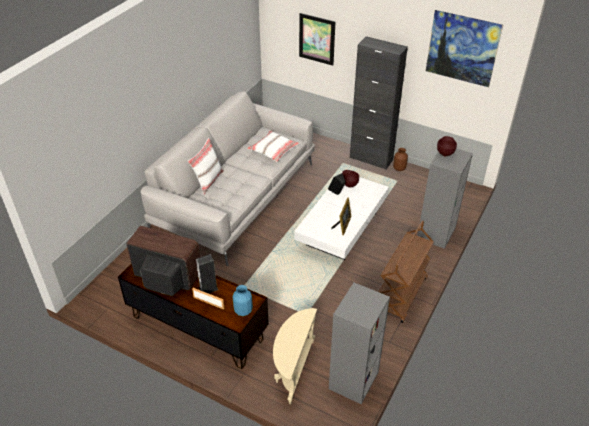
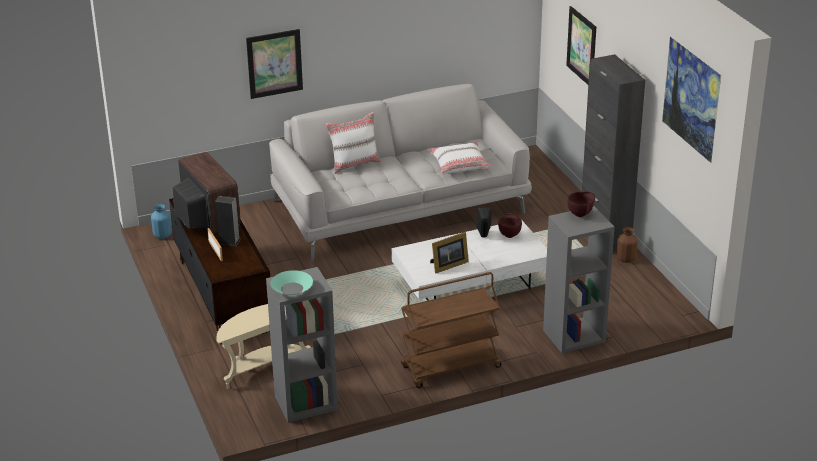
camera: 40 degrees right, 10 degrees down
blue vase [233,285,253,316] -> blue vase moved to [151,204,172,239]
none -> picture [246,29,303,99]
none -> turquoise bowl [271,270,313,295]

